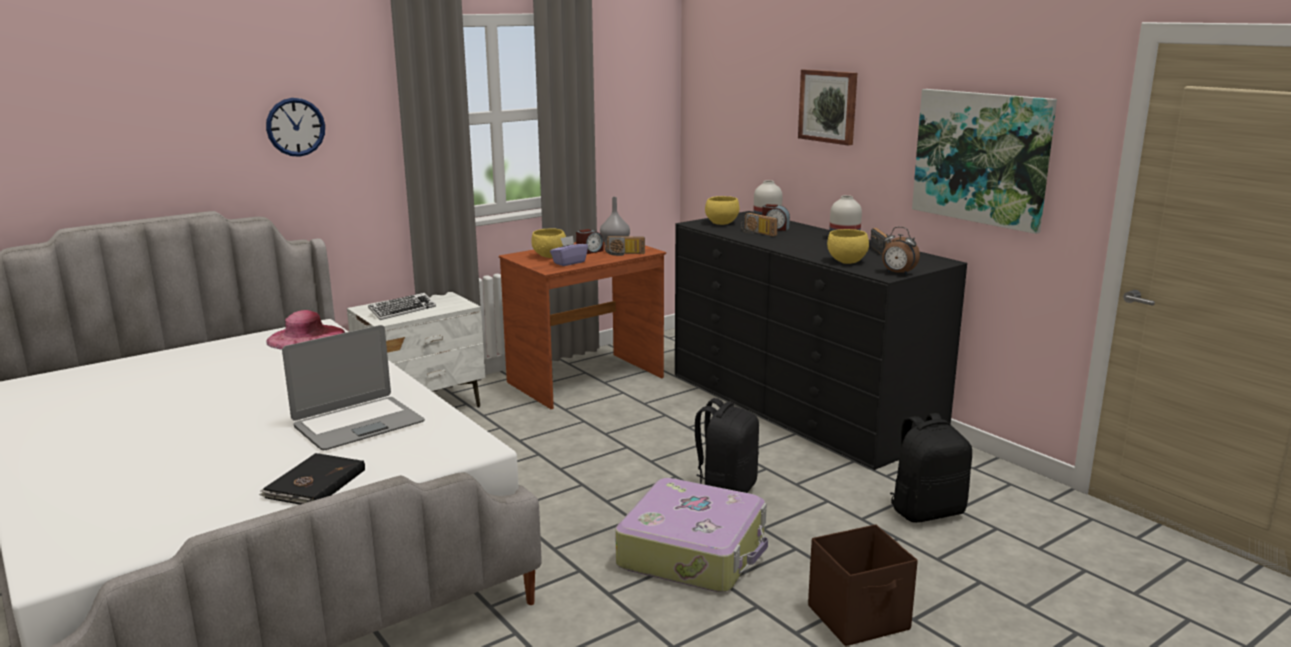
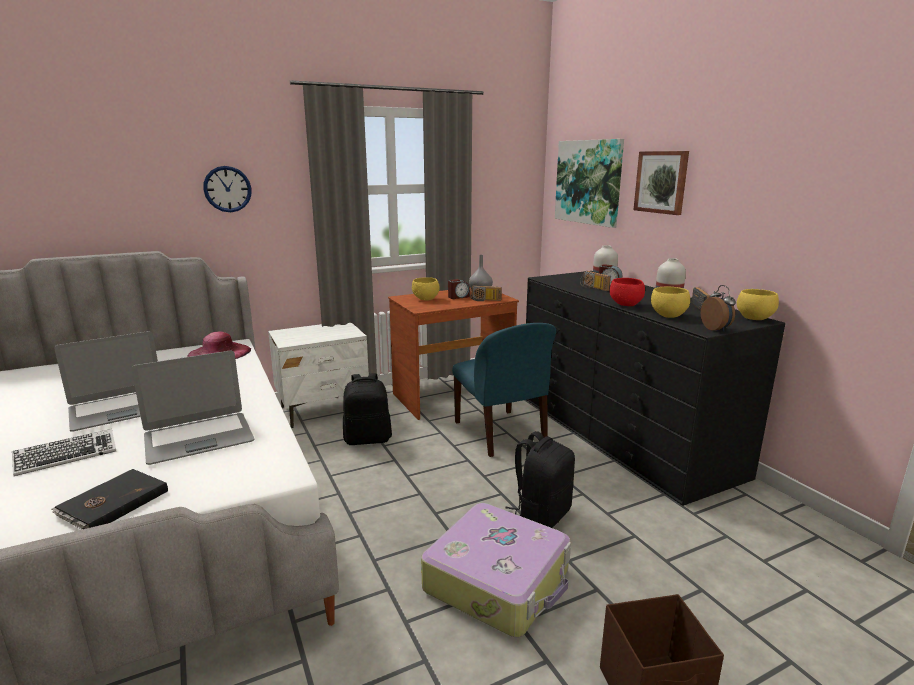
camera: 10 degrees right, 0 degrees up
keyboard [368,293,436,320] -> keyboard moved to [12,429,116,476]
purple tissue box [550,236,588,266] -> none
yellow bowl [705,196,739,225] -> yellow bowl moved to [737,289,779,320]
alarm clock [882,227,920,275] -> alarm clock turned 150 degrees counterclockwise [701,285,736,332]
black backpack [890,413,972,523] -> black backpack moved to [343,373,392,445]
picture [912,89,1057,234] -> picture moved to [555,139,624,228]
none -> laptop [54,331,158,432]
none -> blue chair [452,323,556,457]
none -> red bowl [610,278,645,306]

